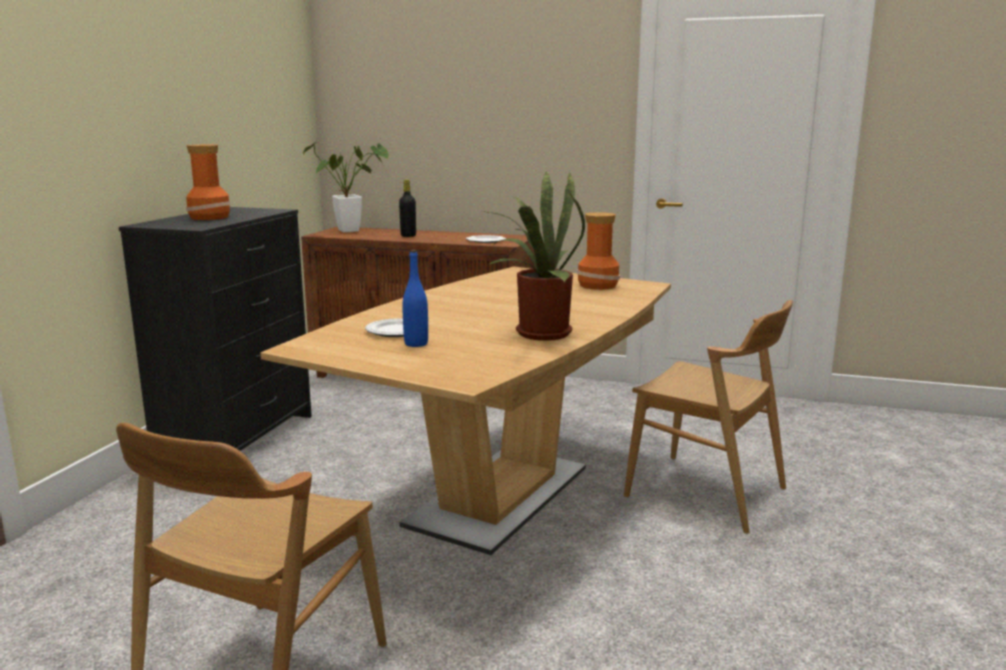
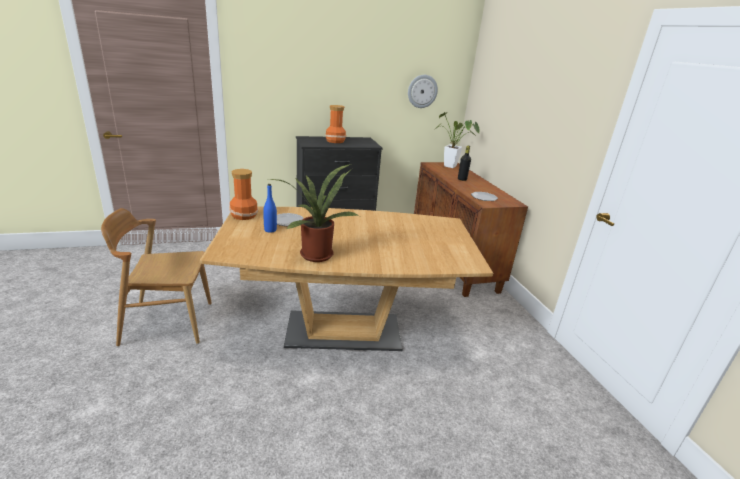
camera: 55 degrees right, 10 degrees up
vase [577,212,620,290] -> vase moved to [229,169,258,220]
brown chair [624,300,793,534] -> none
none -> wall clock [408,75,438,108]

